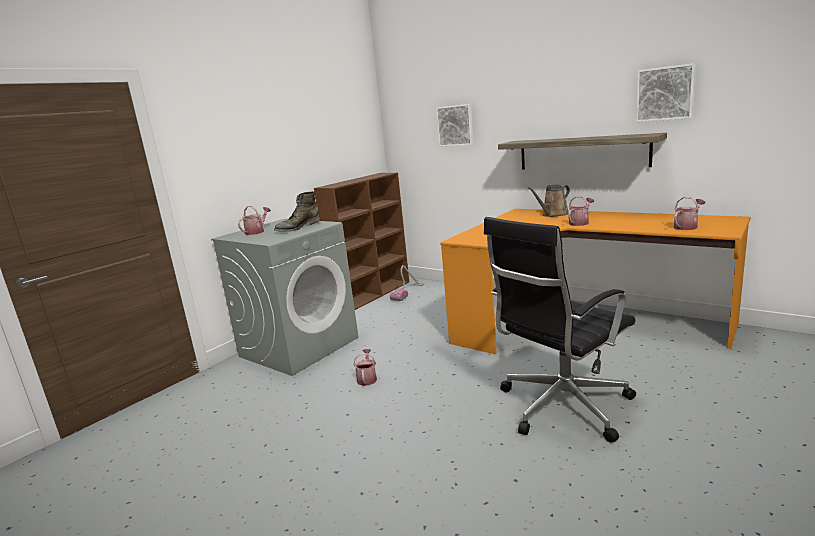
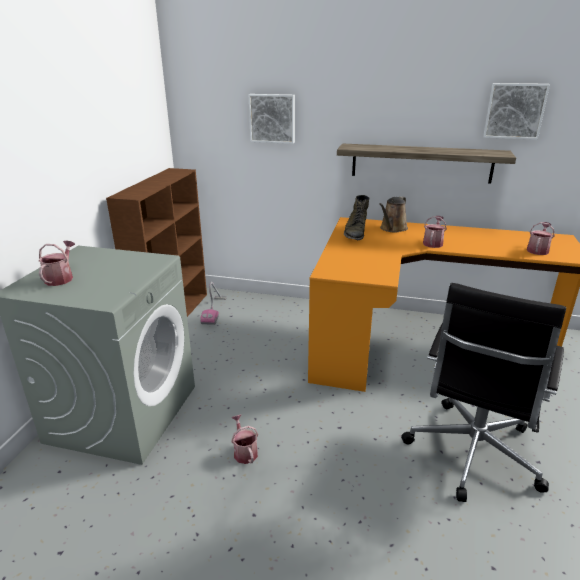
camera: 25 degrees left, 10 degrees up
green boot [274,191,320,232] -> green boot moved to [344,195,369,240]

